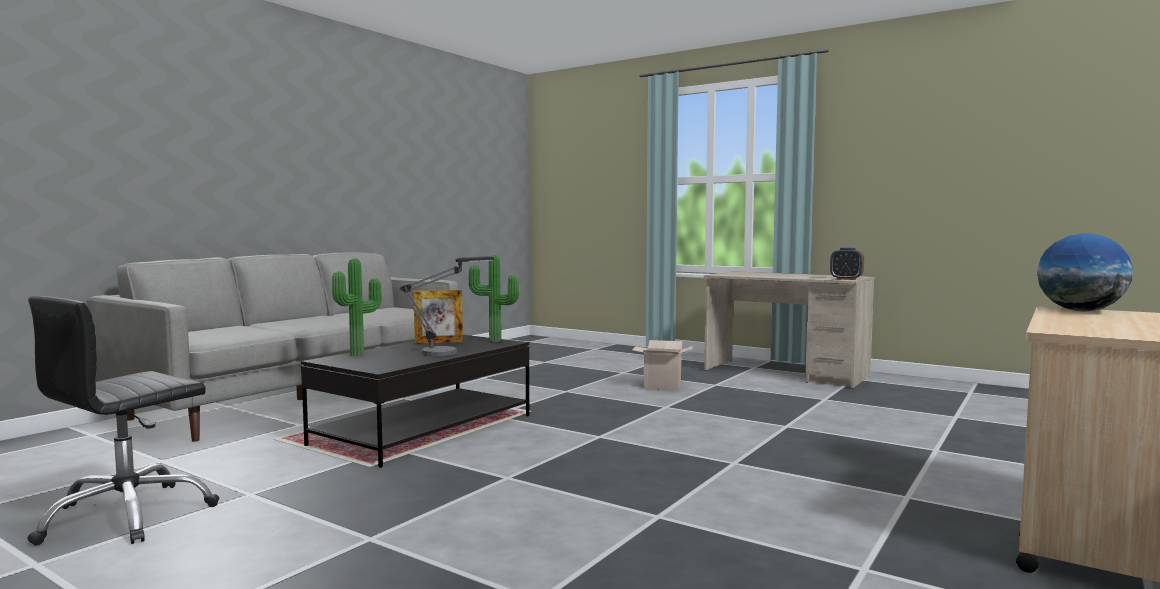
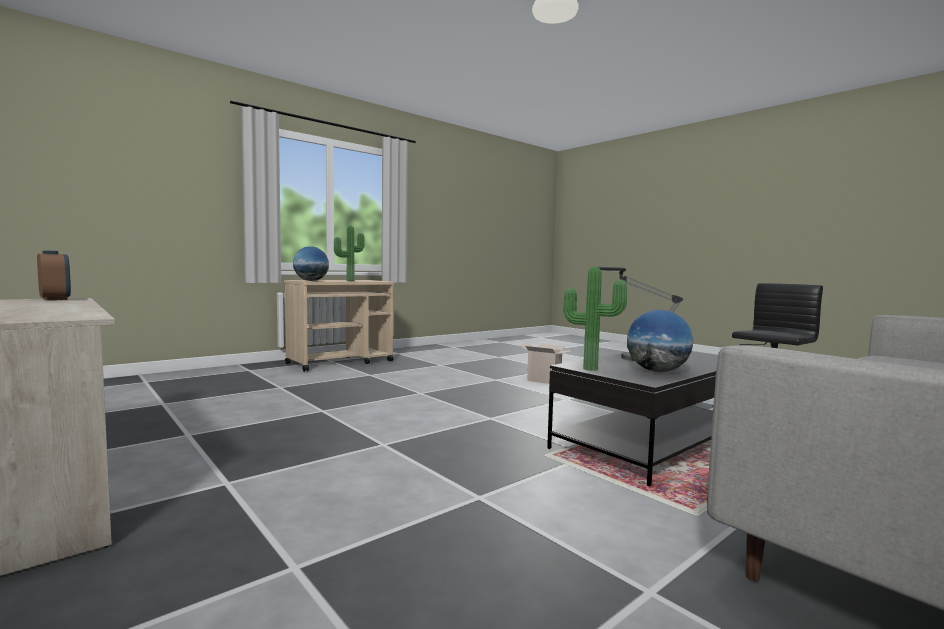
camera: 165 degrees left, 0 degrees up
potted plant [332,258,382,356] -> potted plant moved to [334,226,365,281]
picture frame [414,290,463,344] -> globe [627,310,694,372]
cardboard box [632,340,693,391] -> cardboard box moved to [520,343,572,384]

